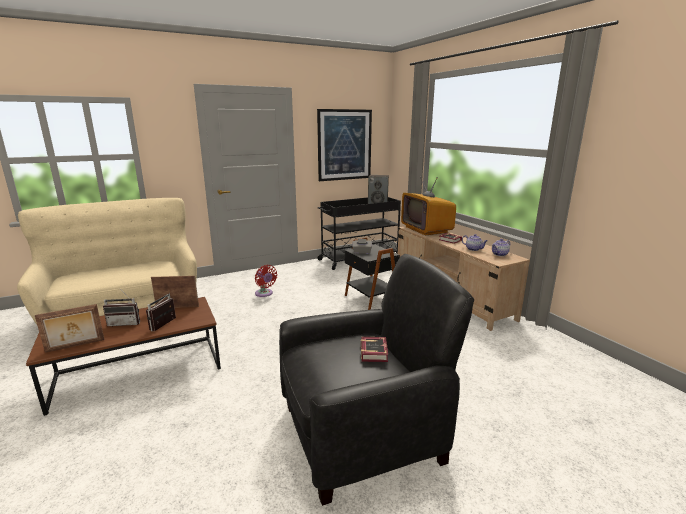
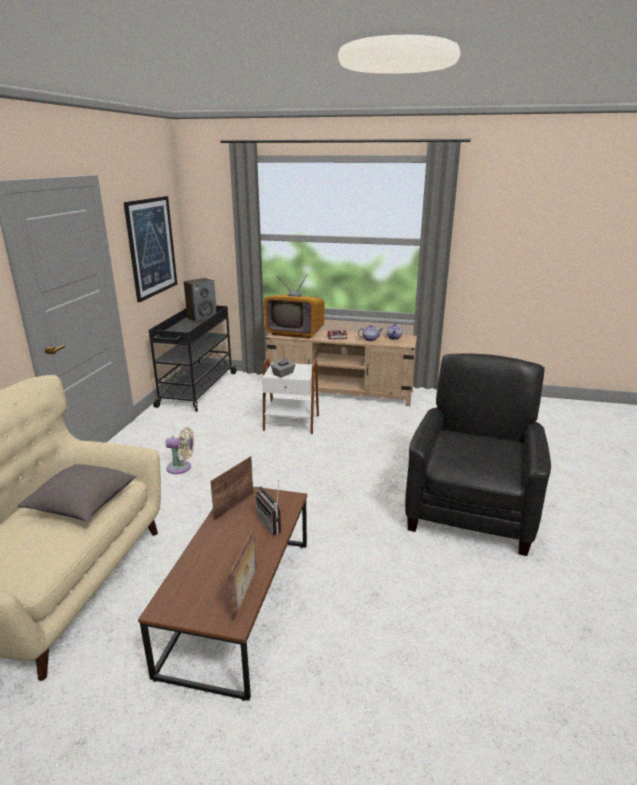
camera: 50 degrees left, 5 degrees up
radio [103,289,140,326] -> none
red fan [255,265,277,297] -> beige fan [166,427,194,474]
black side table [345,237,400,310] -> white side table [262,357,319,434]
book [361,337,388,362] -> none
none -> grey pillow [18,464,137,521]

